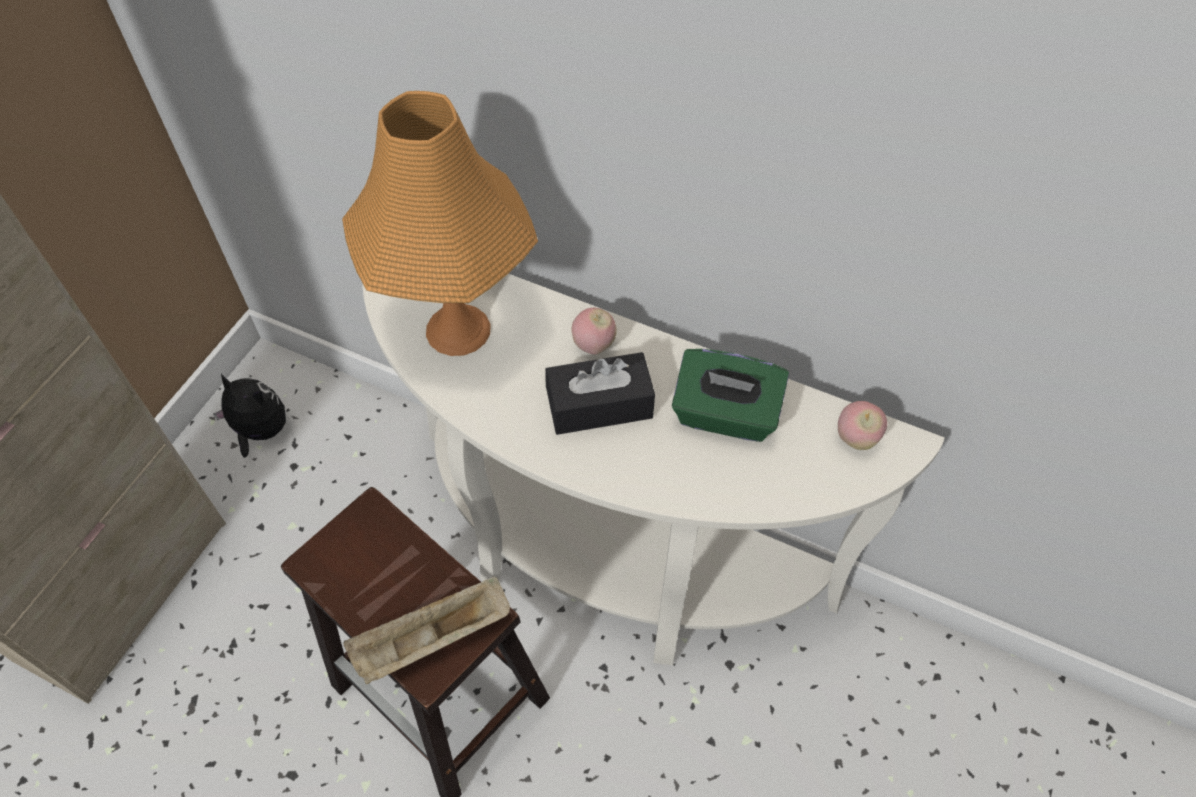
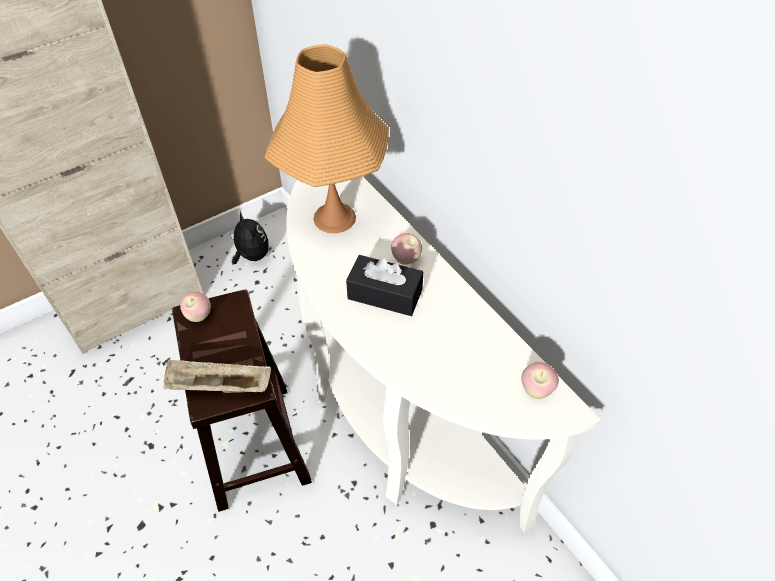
camera: 30 degrees right, 5 degrees down
green tissue box [672,349,789,442] -> none
none -> apple [180,292,211,322]

